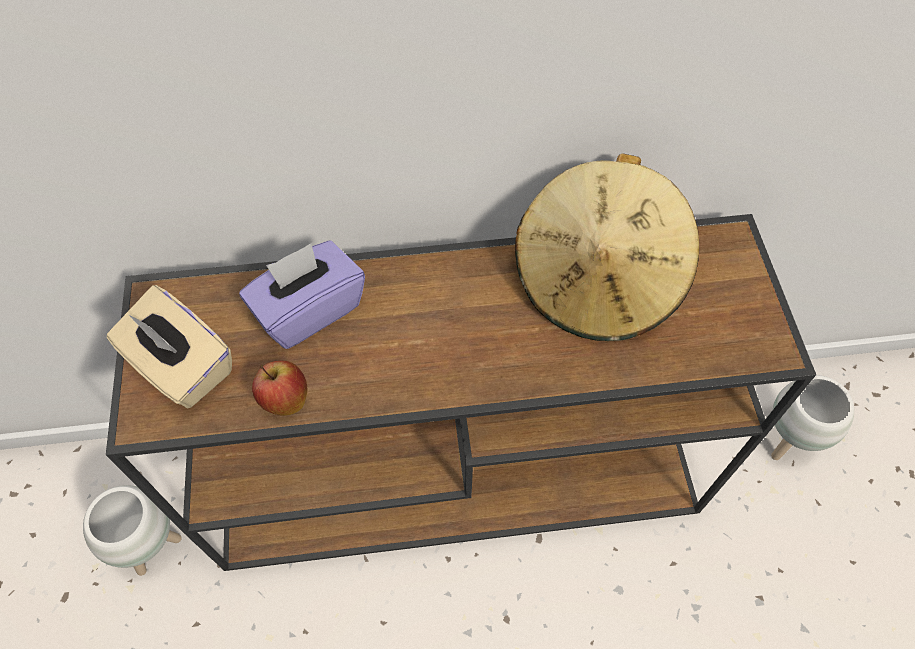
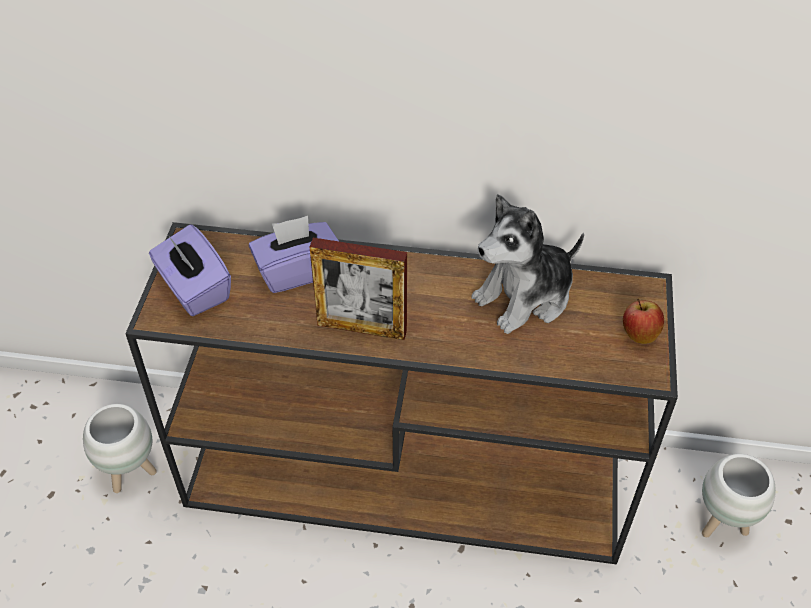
camera: 15 degrees right, 10 degrees down
beige tissue box [107,285,232,409] -> purple tissue box [149,225,231,316]
apple [252,361,308,416] -> apple moved to [623,298,664,344]
beige hat [515,153,699,341] -> plush toy [471,194,584,334]
none -> picture frame [309,238,407,340]

